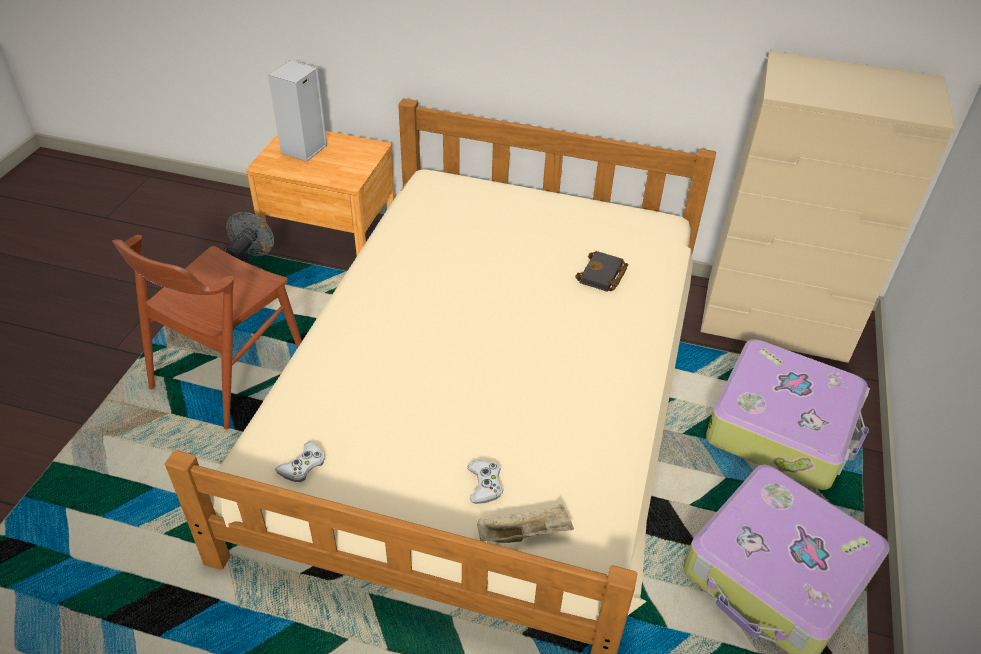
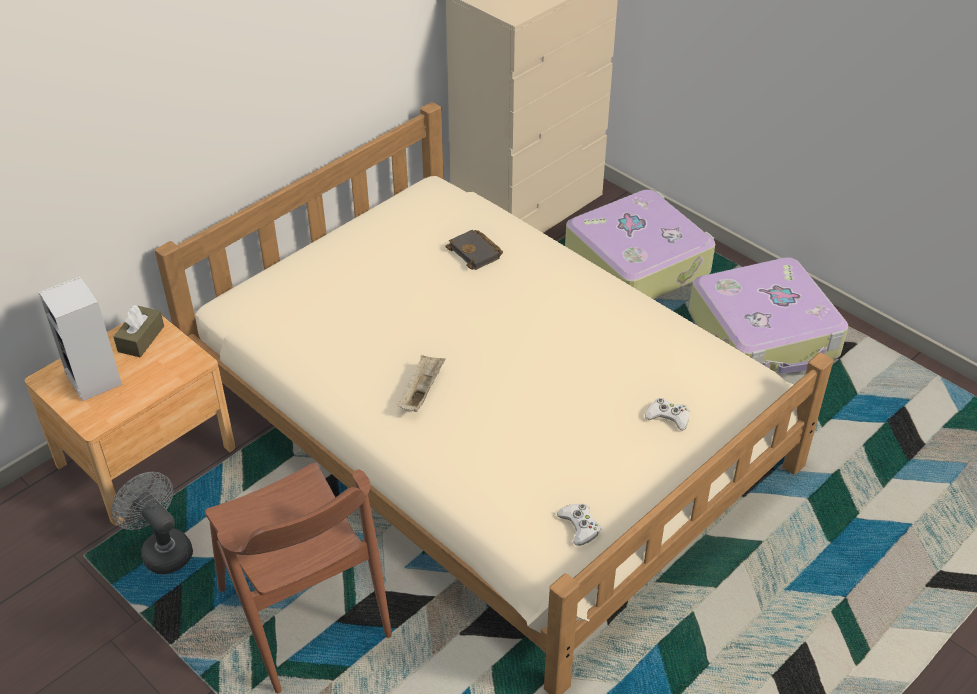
camera: 60 degrees left, 0 degrees up
beige tray [477,504,574,543] -> beige tray moved to [398,355,446,412]
none -> brown tissue box [113,305,164,357]

